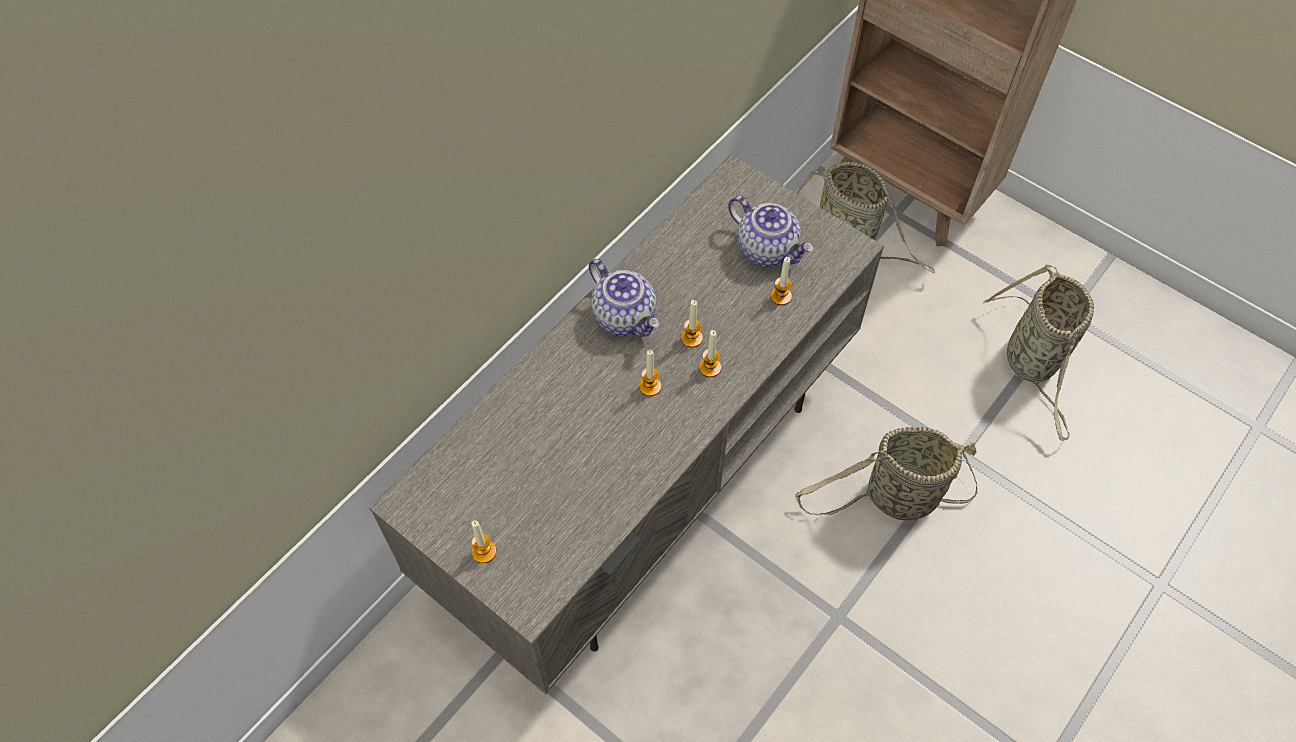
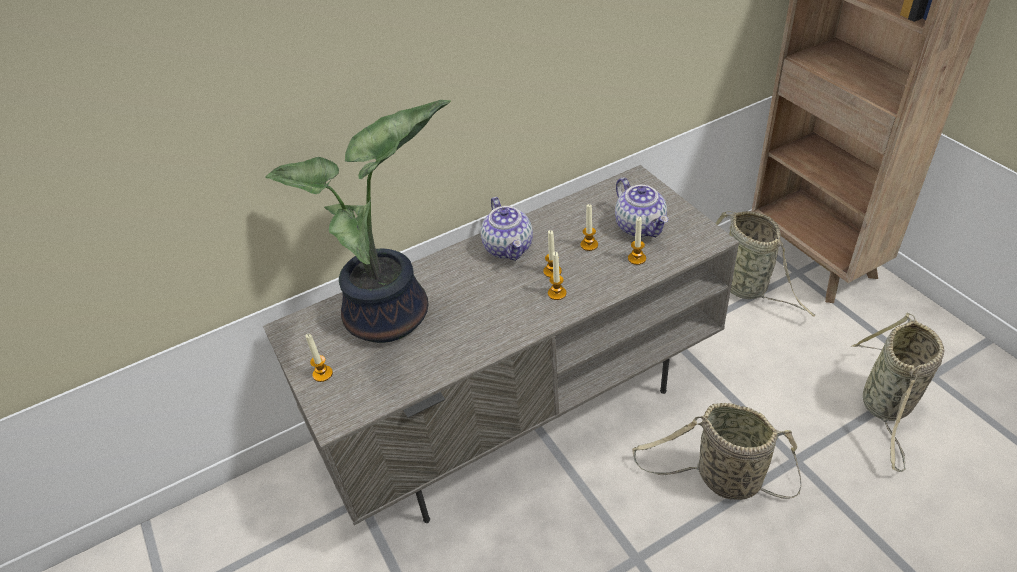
camera: 25 degrees right, 15 degrees down
candle [639,350,661,396] -> candle moved to [580,204,598,251]
none -> potted plant [265,100,451,343]

